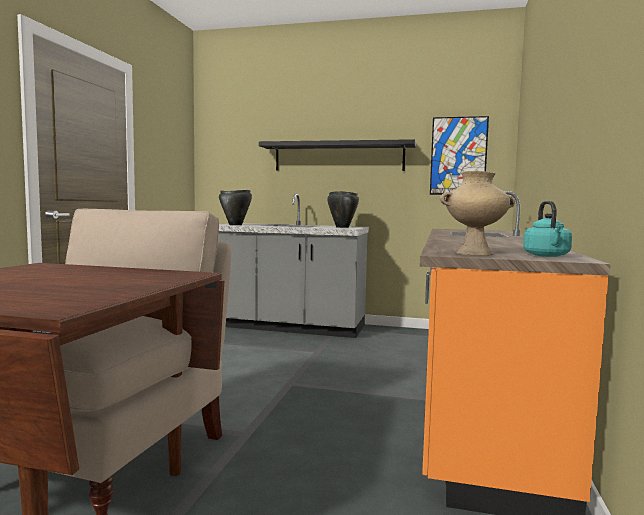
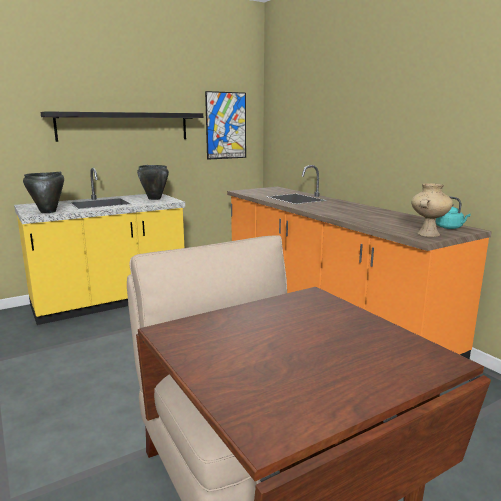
camera: 45 degrees left, 10 degrees up
grey counter [218,194,369,338] -> yellow counter [14,168,185,325]

